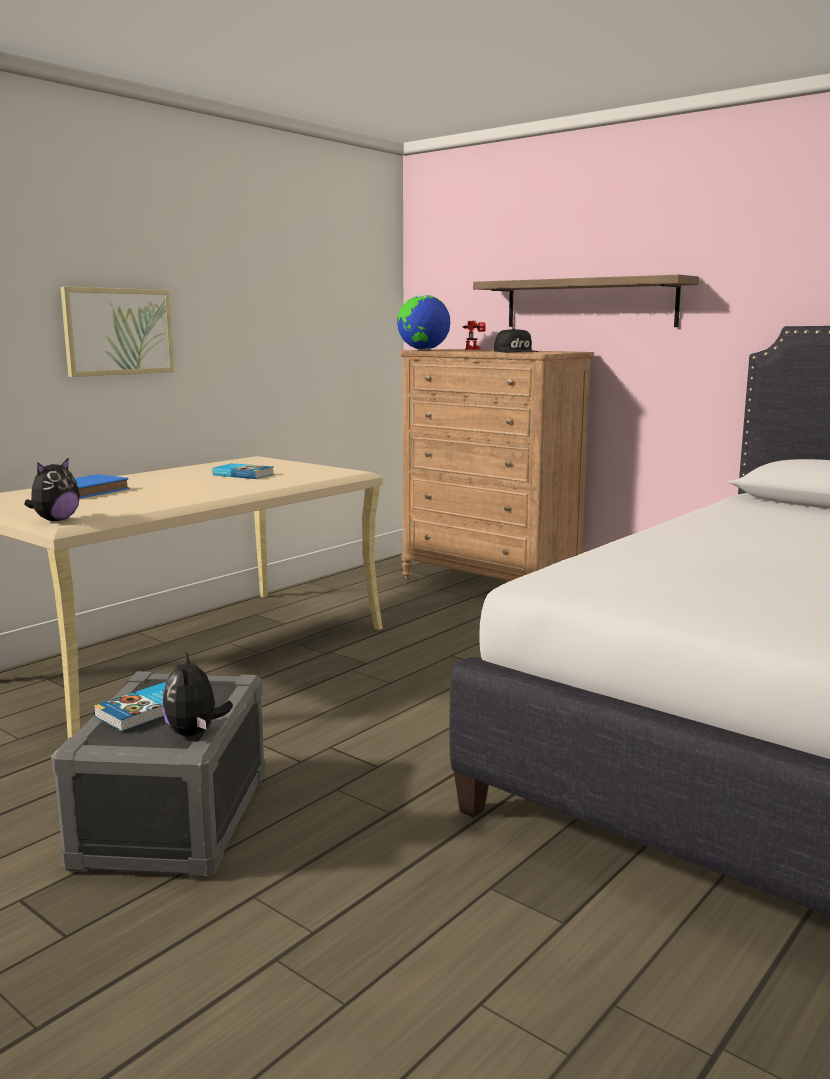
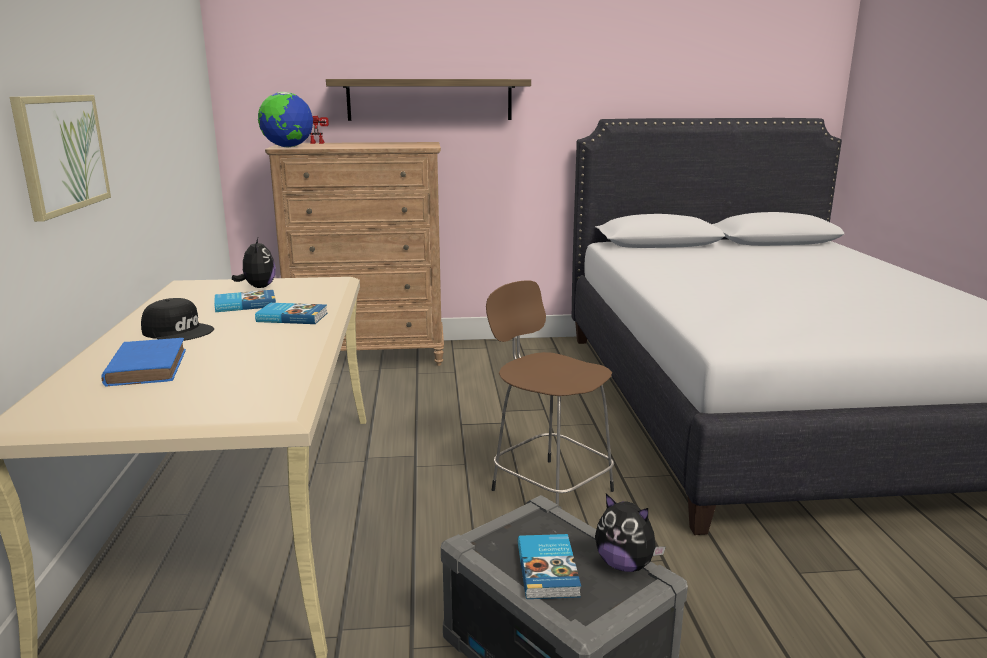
camera: 45 degrees left, 5 degrees up
plush toy [24,457,80,521] -> plush toy moved to [232,238,276,288]
black cap [494,328,538,352] -> black cap moved to [141,298,214,341]
none -> book [255,303,328,324]
none -> brown stool [486,280,614,505]

